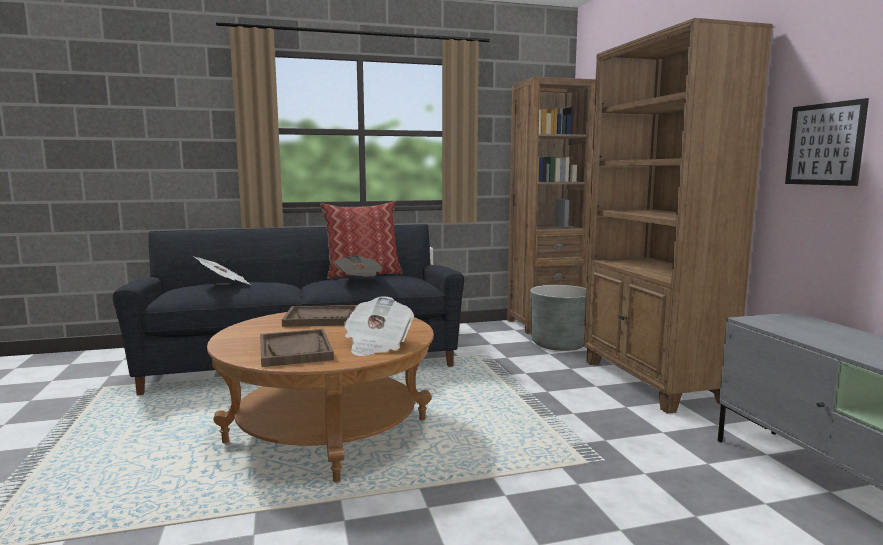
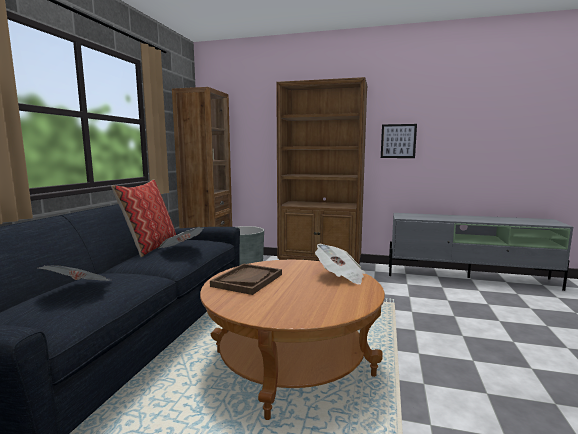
camera: 60 degrees left, 0 degrees up
brown tray [260,329,334,367] -> none

